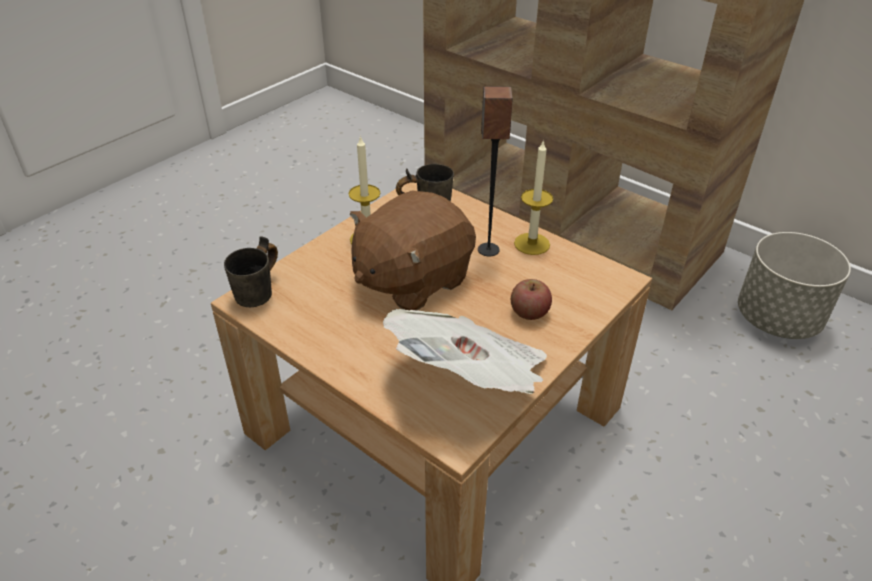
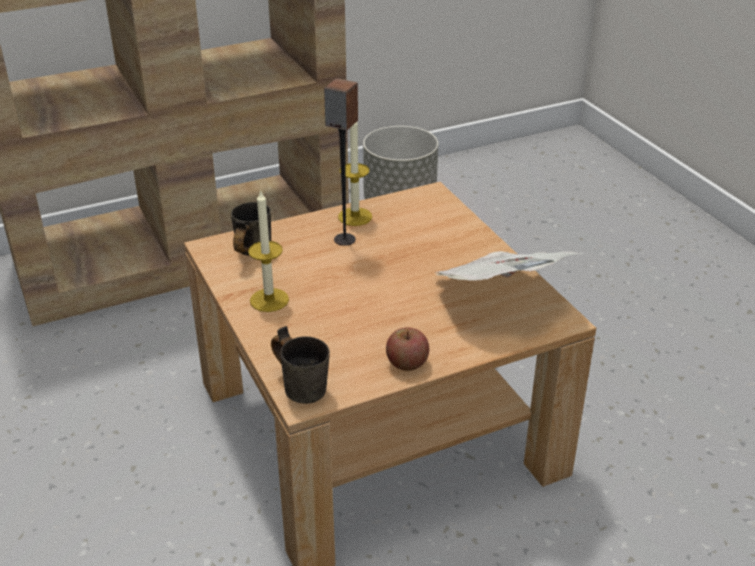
camera: 65 degrees left, 5 degrees down
brown plush toy [350,191,476,311] -> none
apple [511,279,552,320] -> apple moved to [386,327,429,371]

